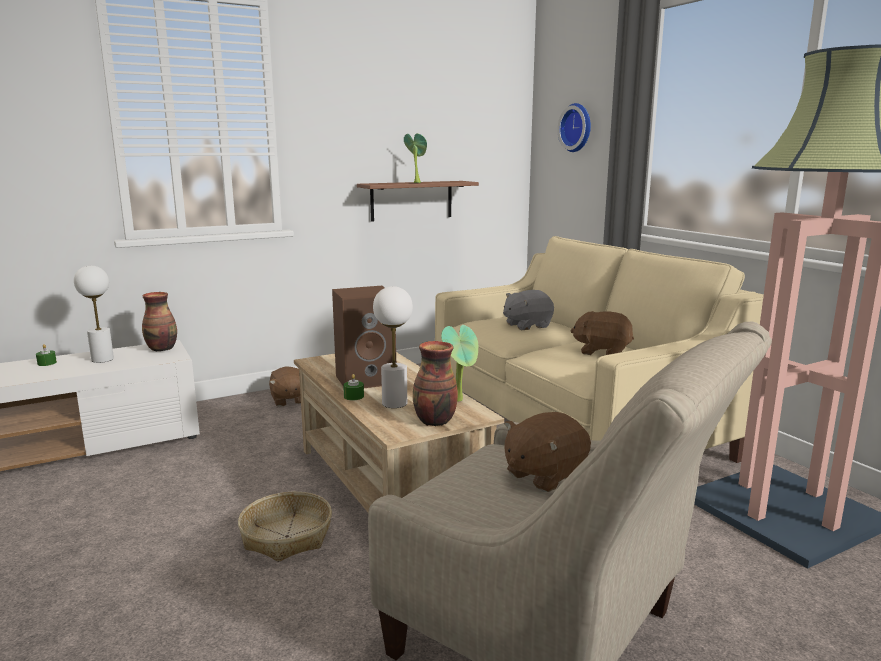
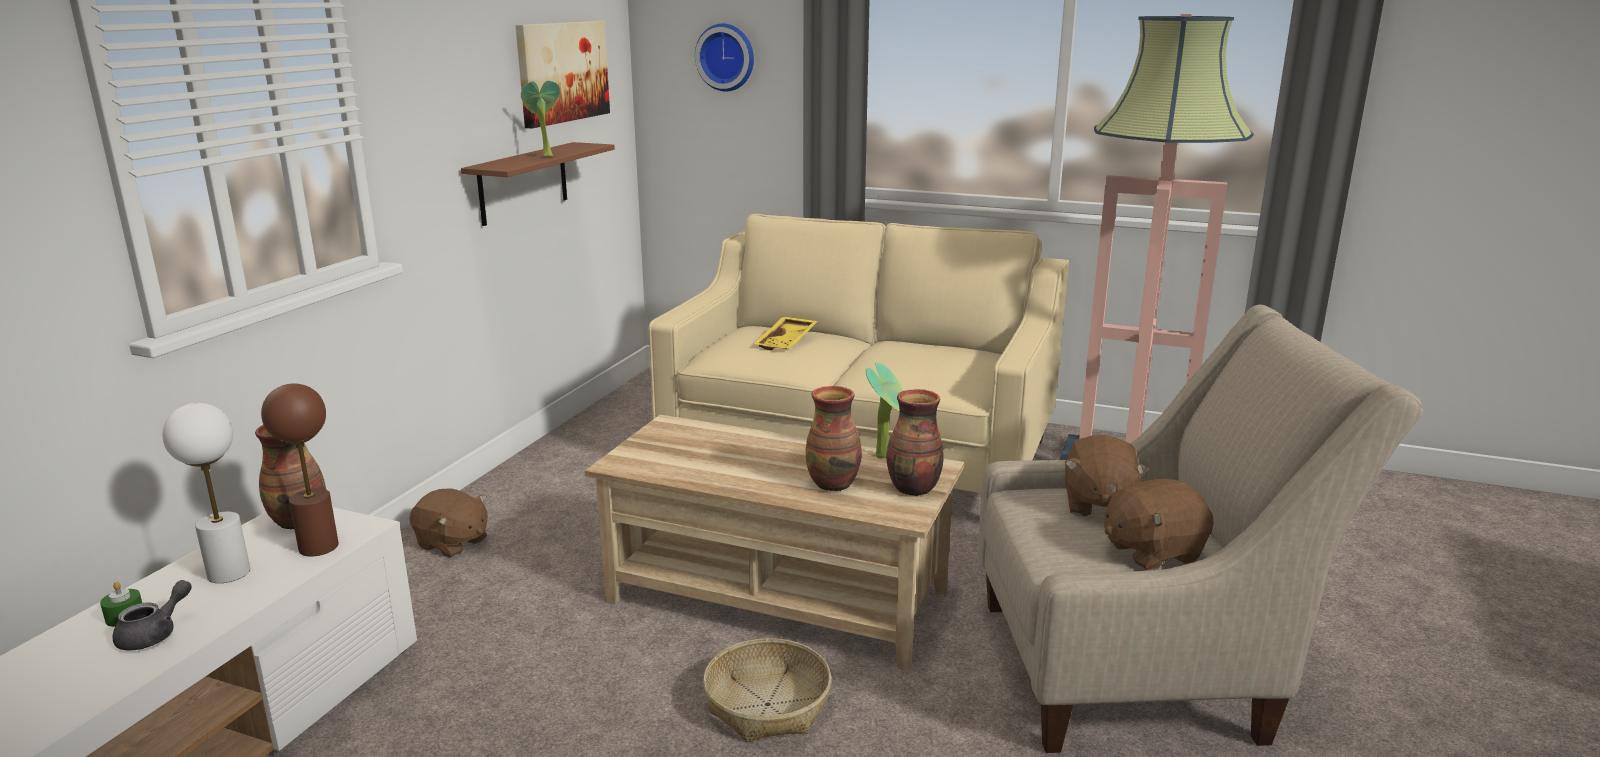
camera: 40 degrees left, 5 degrees up
brown speaker [332,286,396,388] -> none
green candle [343,374,364,401] -> none
white table lamp [373,286,413,408] -> vase [806,386,862,491]
grey plush toy [503,290,554,330] -> yellow tray [753,317,818,350]
brown plush toy [570,311,634,355] -> brown plush toy moved to [1104,479,1214,570]
none -> grey teapot [113,580,192,651]
none -> brown table lamp [261,383,339,556]
none -> picture [515,21,610,128]

